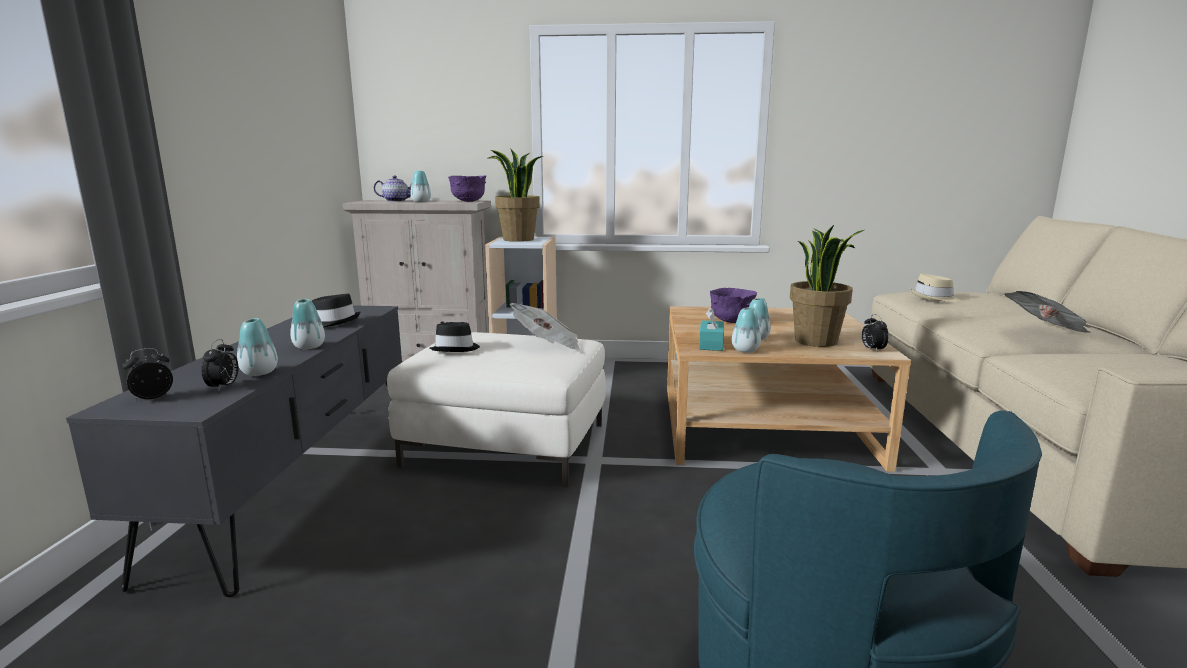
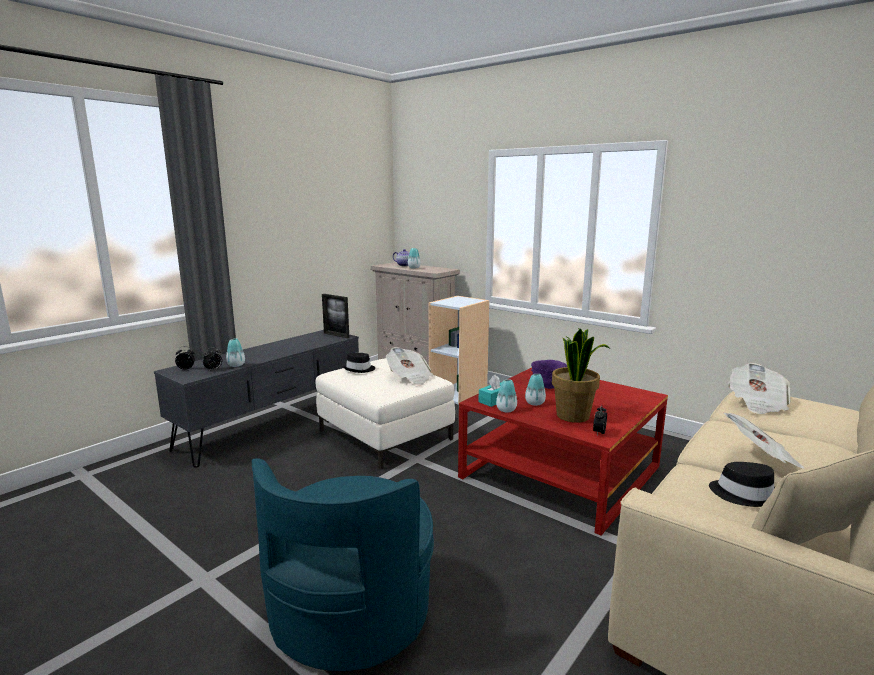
camera: 35 degrees right, 0 degrees up
vase [290,299,325,349] -> none
black hat [312,293,360,327] -> black hat moved to [709,462,775,507]
purple bowl [448,175,486,202] -> none
potted plant [488,148,543,242] -> none
beige coffee table [667,306,911,472] -> red coffee table [458,368,668,536]
beige hat [910,273,960,302] -> newspaper [728,363,791,414]
none -> picture frame [322,294,349,338]

